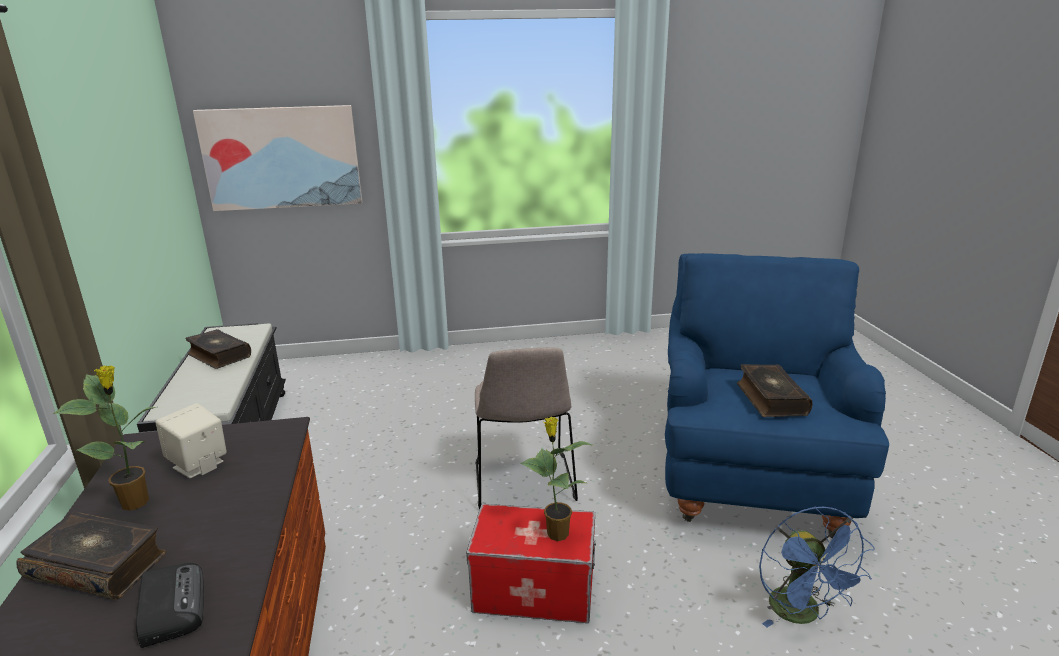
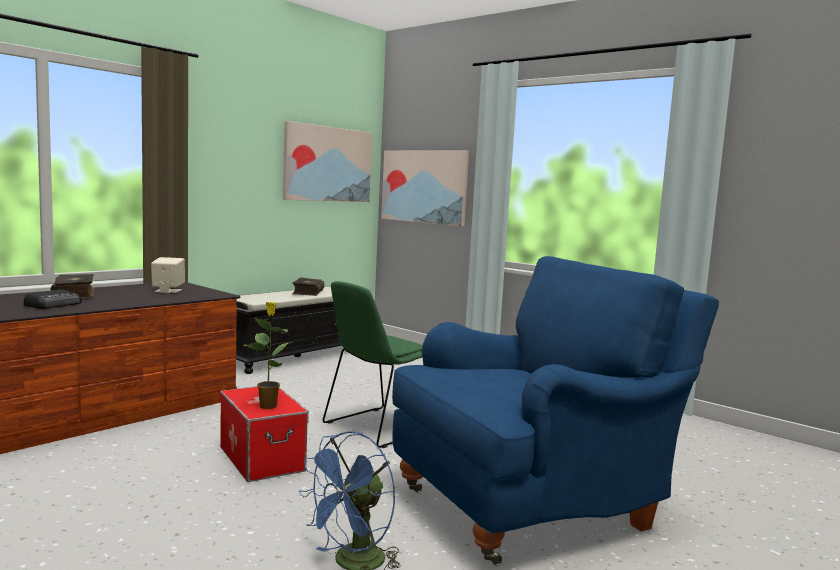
camera: 50 degrees right, 15 degrees down
potted plant [53,365,156,511] -> none
beige chair [475,348,578,509] -> green chair [323,281,423,448]
book [737,364,813,417] -> none
none -> picture [283,121,372,202]

